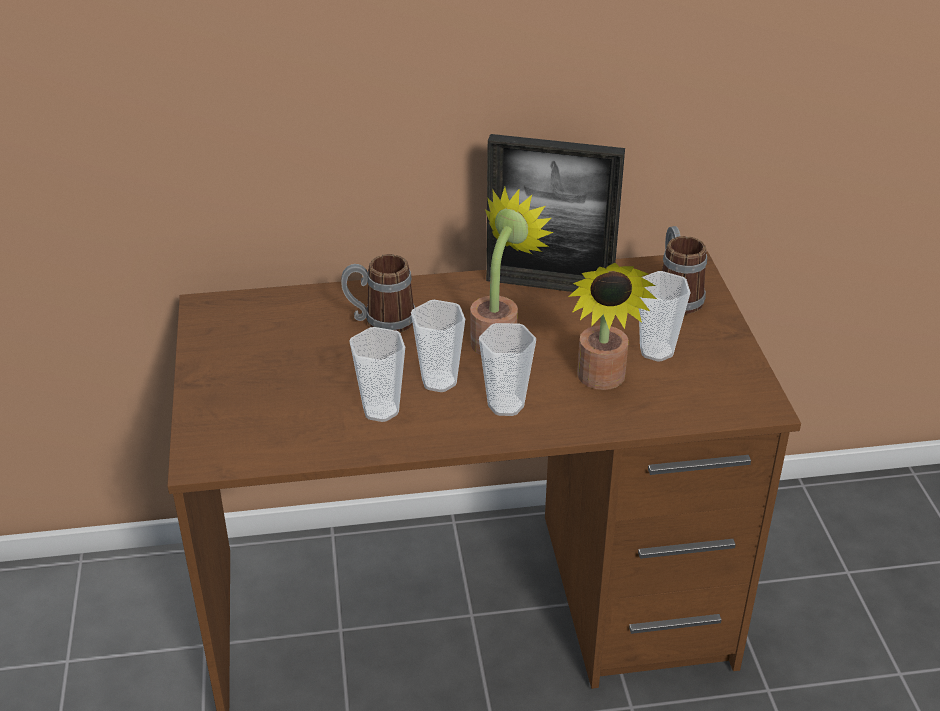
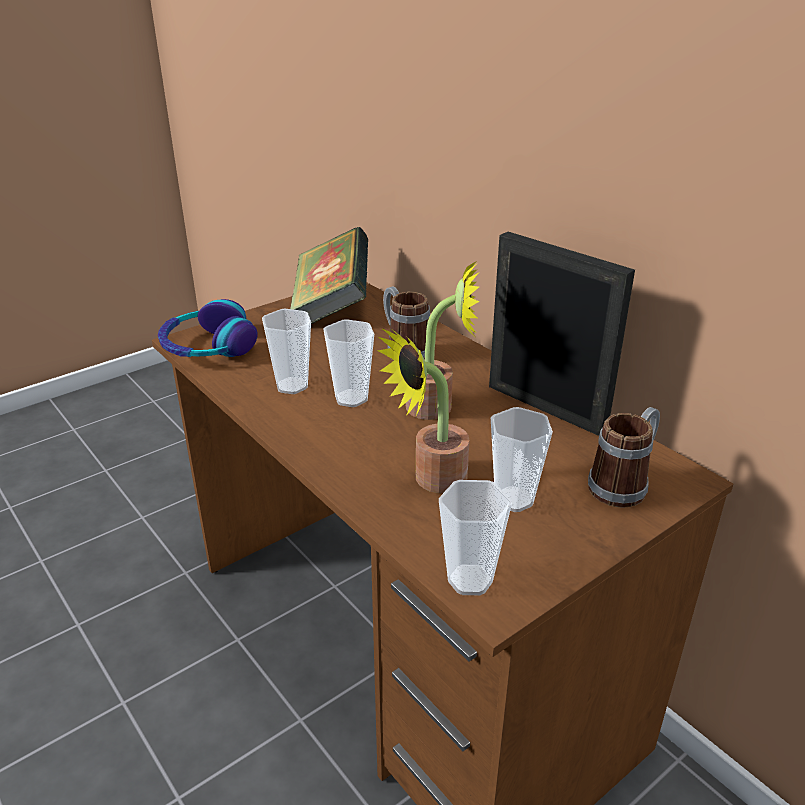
camera: 60 degrees right, 5 degrees down
cup [479,323,536,416] -> cup moved to [439,480,512,595]
picture frame [486,134,625,292] -> picture frame turned 150 degrees clockwise [489,232,635,436]
none -> headphones [158,299,258,357]
none -> book [290,227,368,324]

